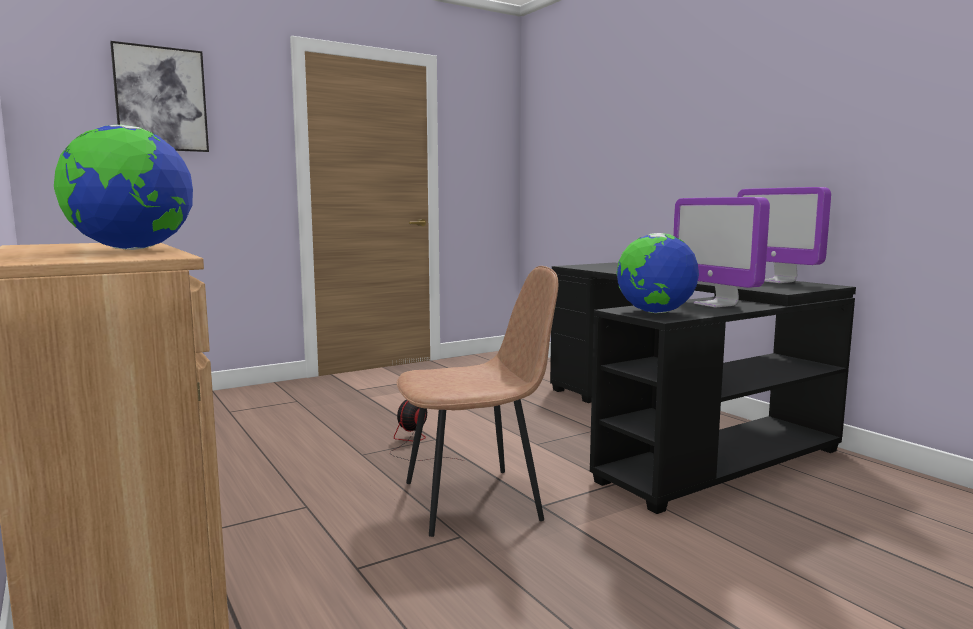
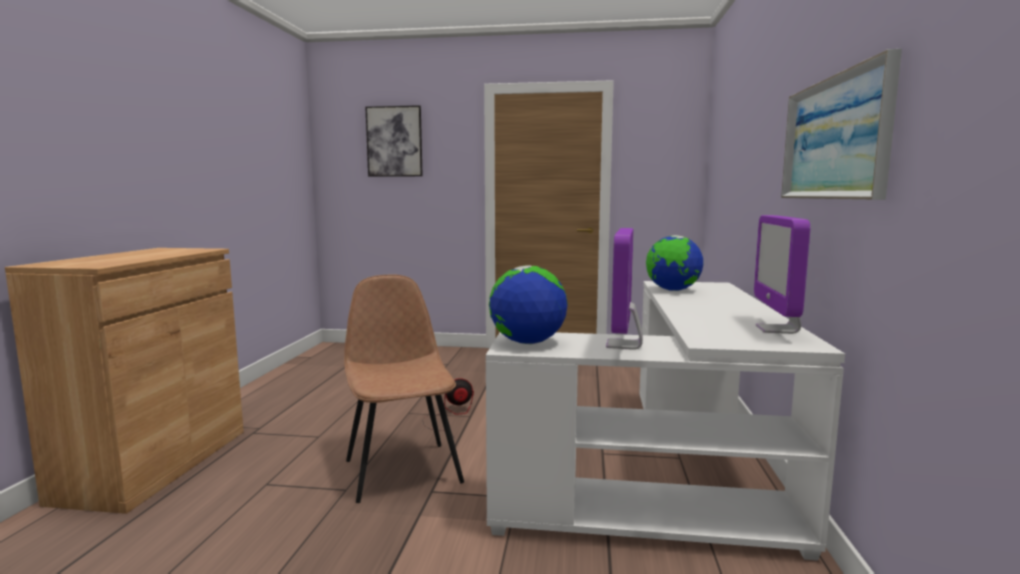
camera: 40 degrees right, 0 degrees up
globe [54,125,193,250] -> globe moved to [646,235,703,291]
brown chair [397,266,558,537] -> brown chair turned 135 degrees counterclockwise [344,275,464,503]
black desk [550,263,856,514] -> white desk [486,281,845,561]
none -> picture [781,49,902,200]

